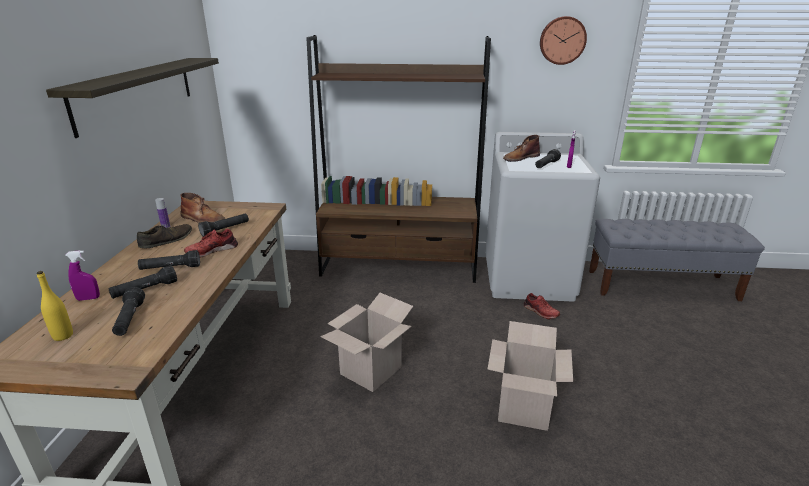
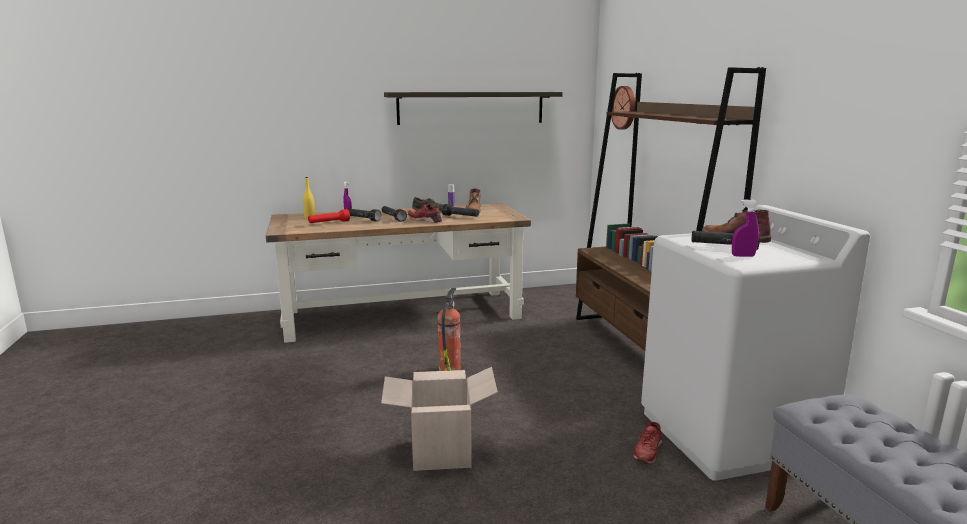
camera: 70 degrees right, 10 degrees down
black flashlight [112,287,145,336] -> red flashlight [308,209,350,223]
cardboard box [320,293,413,392] -> fire extinguisher [437,288,461,371]
wall clock [540,16,587,65] -> wall clock moved to [611,86,635,130]

